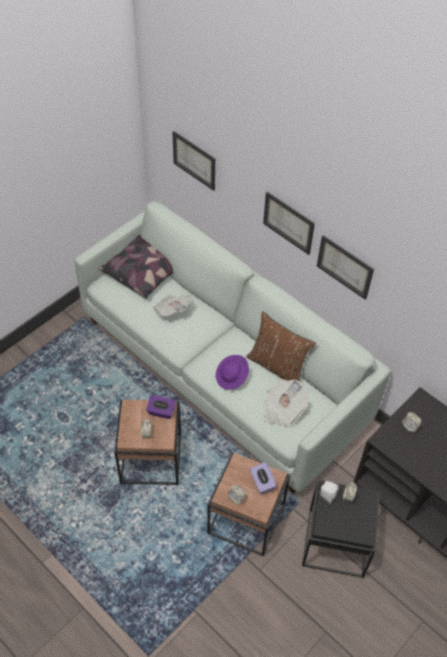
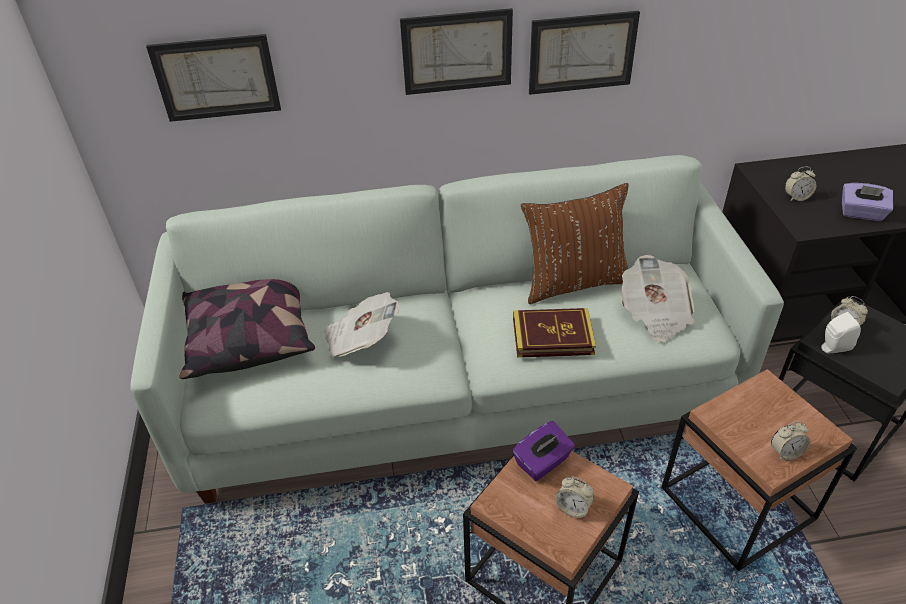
camera: 50 degrees left, 10 degrees down
purple hat [216,355,249,390] -> book [513,308,596,358]
purple tissue box [250,462,277,494] -> purple tissue box moved to [842,183,893,221]

